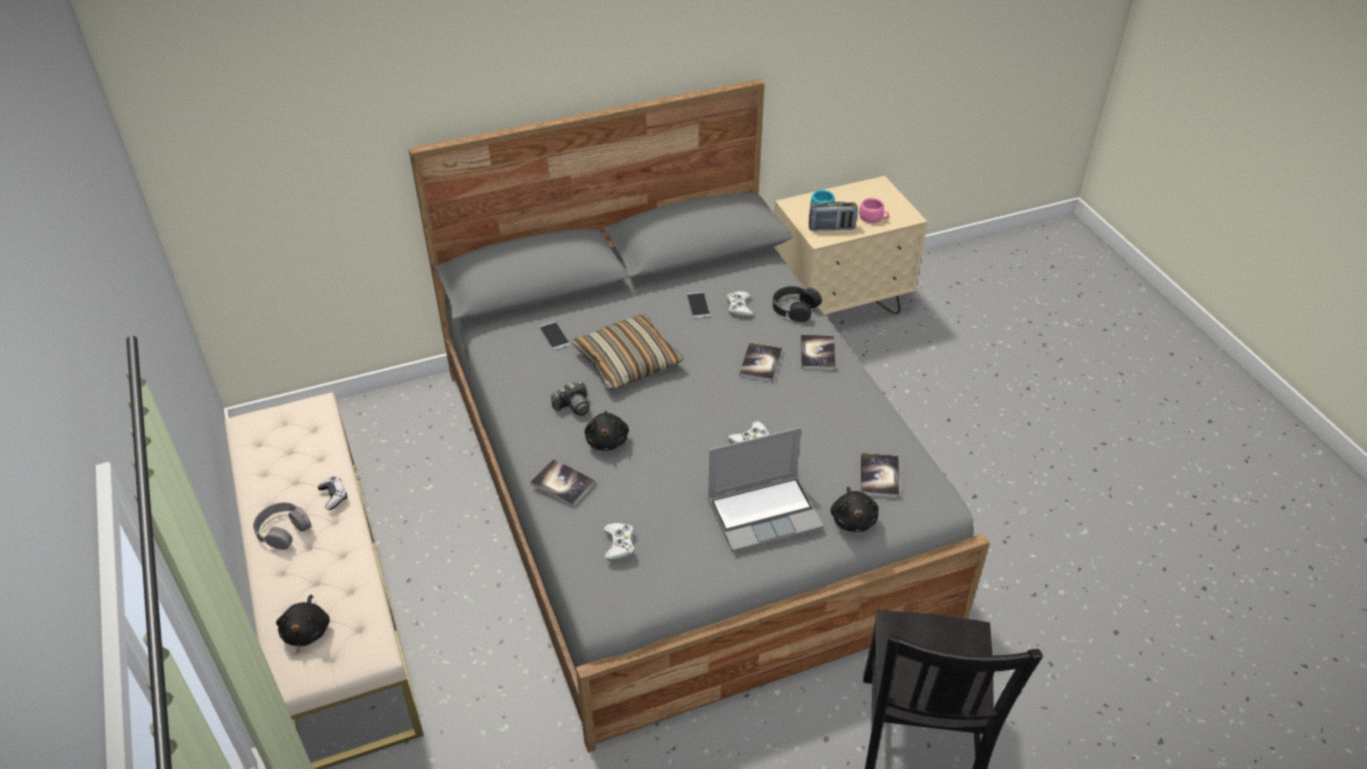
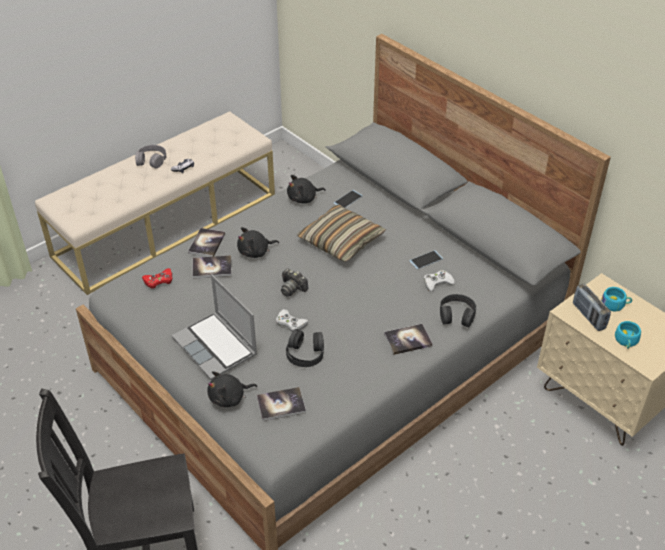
camera: 70 degrees right, 0 degrees up
black plush toy [276,595,330,647] -> black plush toy moved to [287,175,326,204]
camera [551,381,589,416] -> camera moved to [281,268,308,297]
white game controller [603,523,635,561] -> red game controller [142,268,172,288]
book [739,343,782,382] -> book moved to [192,256,232,279]
pink cup [859,198,889,223] -> turquoise cup [615,321,641,349]
none -> black headphones [286,329,324,367]

